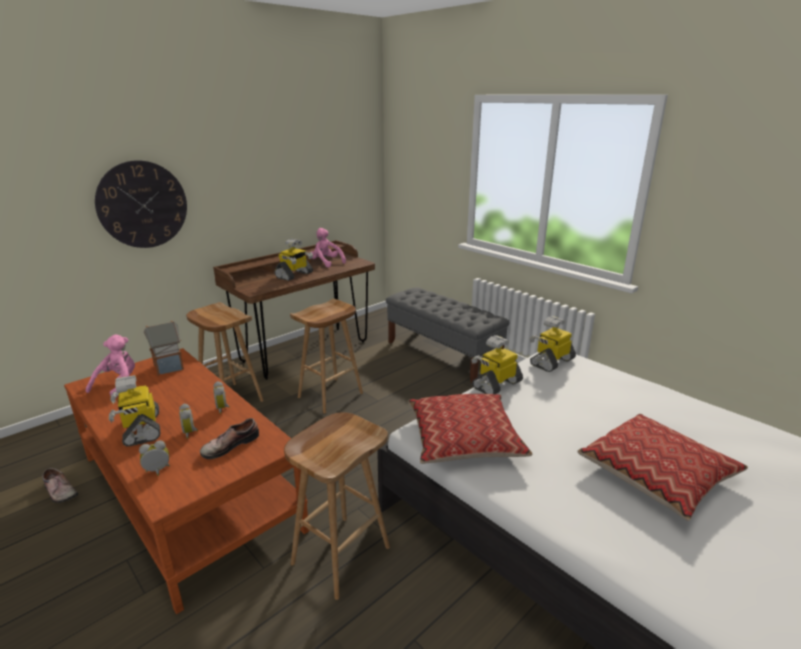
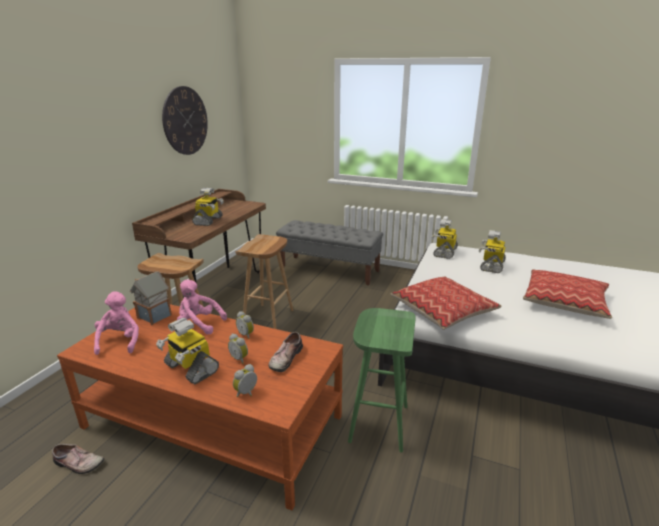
camera: 25 degrees left, 0 degrees up
wall clock [95,160,187,248] -> wall clock moved to [162,86,208,155]
brown stool [284,412,390,600] -> green stool [348,308,416,452]
pink plush toy [311,228,346,268] -> pink plush toy moved to [177,280,227,335]
toy robot [471,335,523,394] -> toy robot moved to [479,230,506,273]

